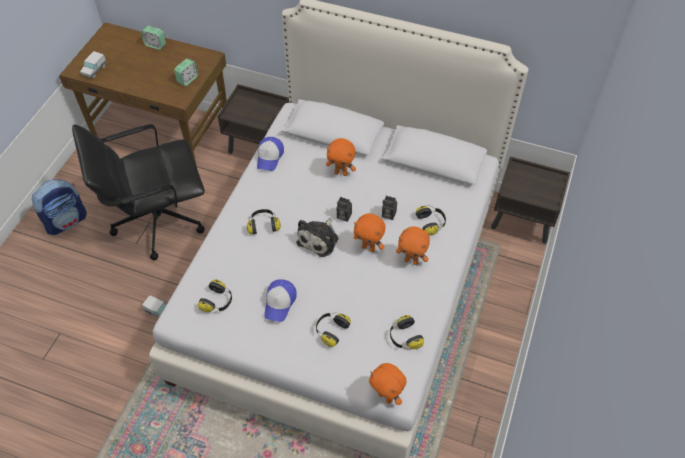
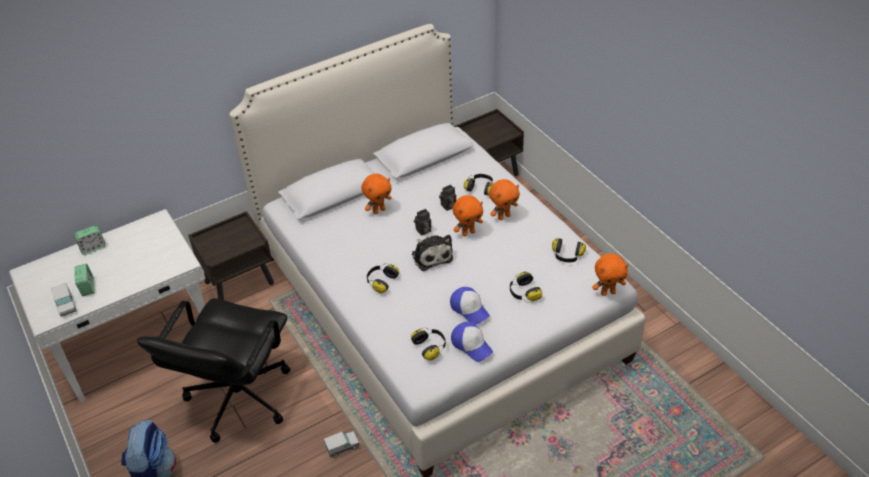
camera: 50 degrees left, 10 degrees down
brown desk [59,22,227,167] -> white desk [9,209,205,403]
alarm clock [174,58,198,86] -> alarm clock moved to [74,263,95,296]
cap [257,137,284,171] -> cap moved to [451,322,493,362]

